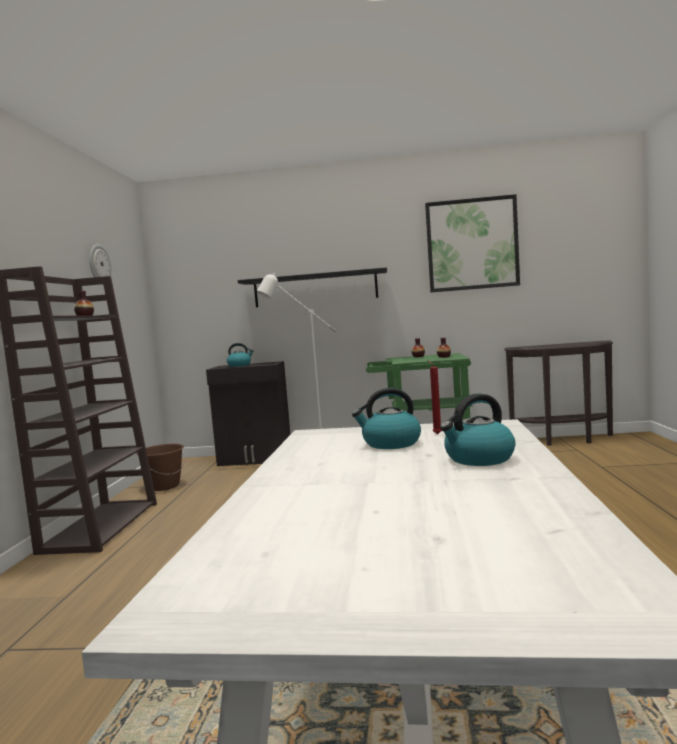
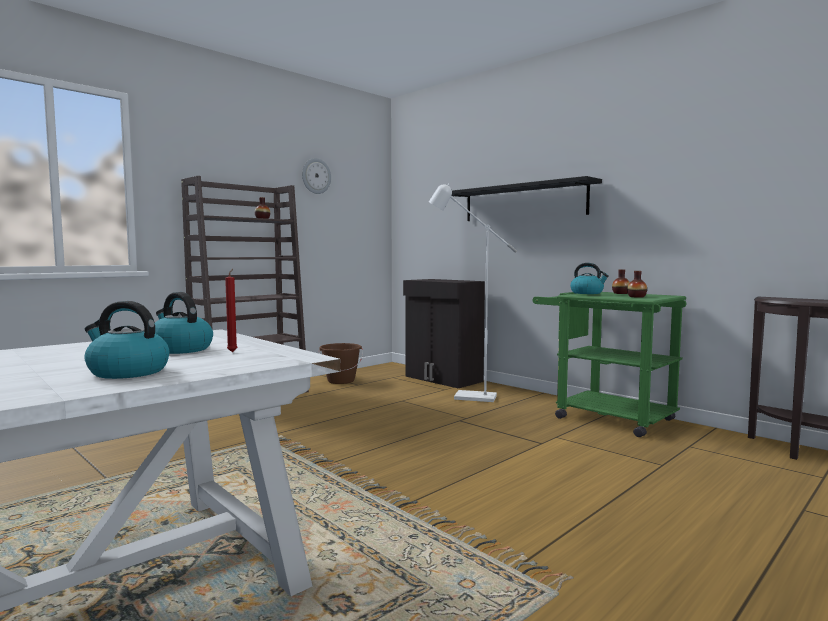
camera: 40 degrees right, 0 degrees up
kettle [227,343,254,367] -> kettle moved to [570,263,609,294]
picture [425,194,520,292] -> none

